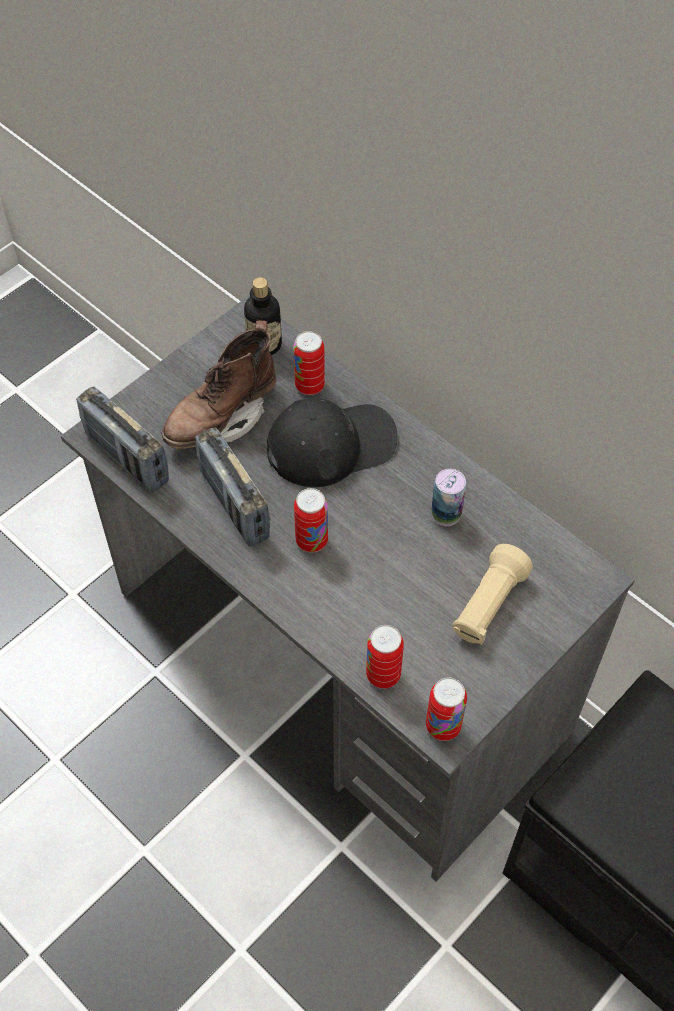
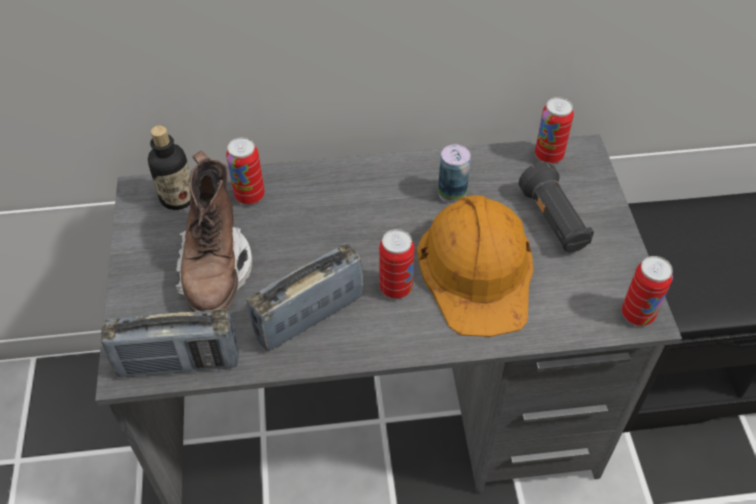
camera: 50 degrees left, 5 degrees down
radio [195,427,270,546] -> radio turned 135 degrees clockwise [247,243,364,351]
black cap [267,397,398,487] -> none
can [366,625,404,689] -> can moved to [535,97,574,164]
beige flashlight [453,544,533,645] -> black flashlight [519,162,594,252]
none -> orange hard hat [417,195,533,337]

